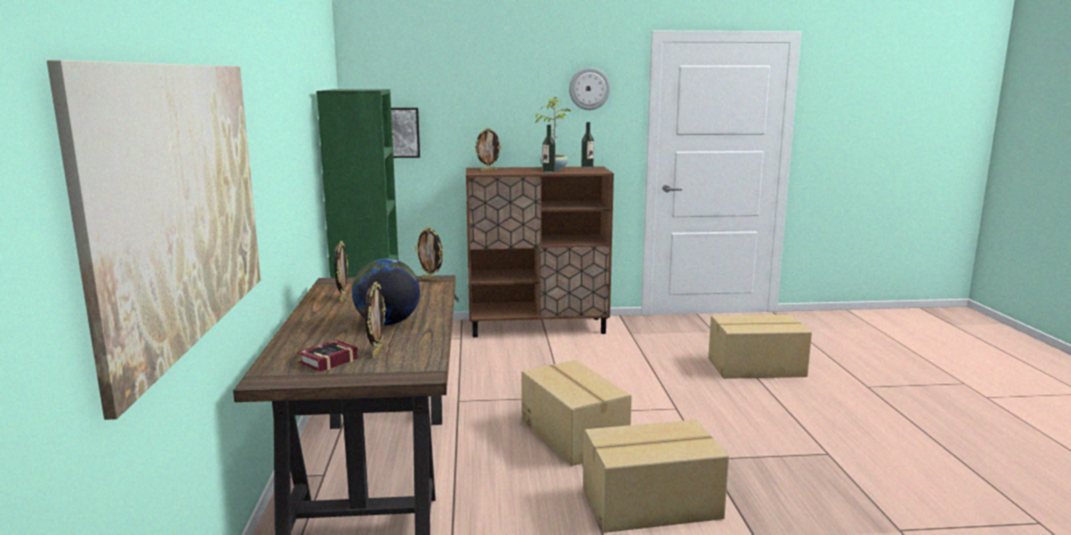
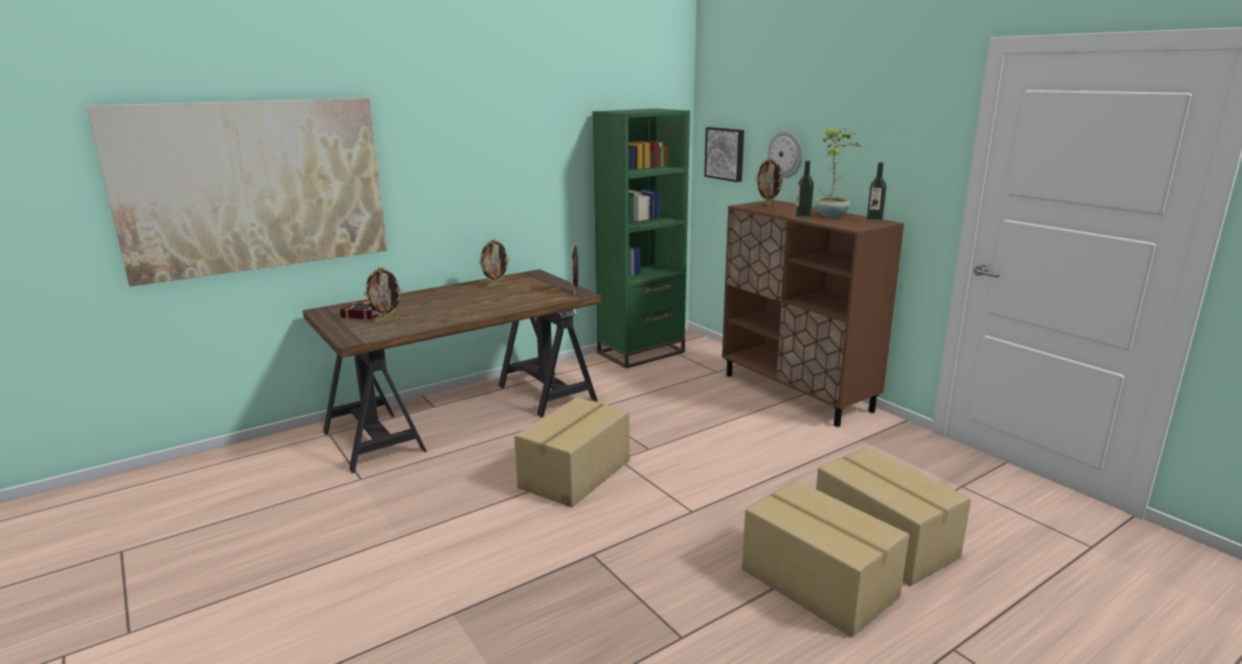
camera: 60 degrees right, 5 degrees up
globe [352,259,420,325] -> none
wall clock [569,67,610,110] -> wall clock moved to [768,131,803,178]
cardboard box [583,420,729,533] -> cardboard box moved to [742,480,909,637]

